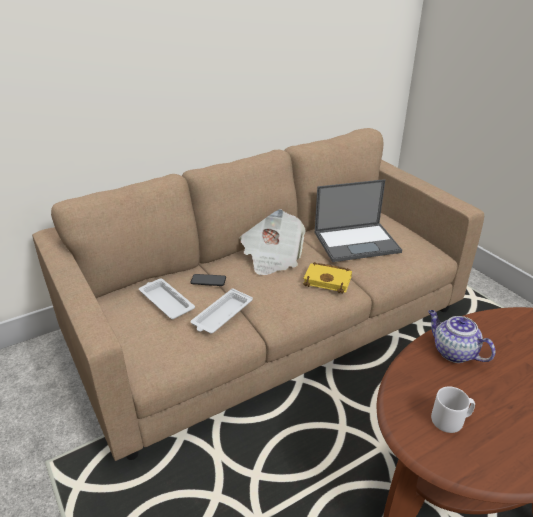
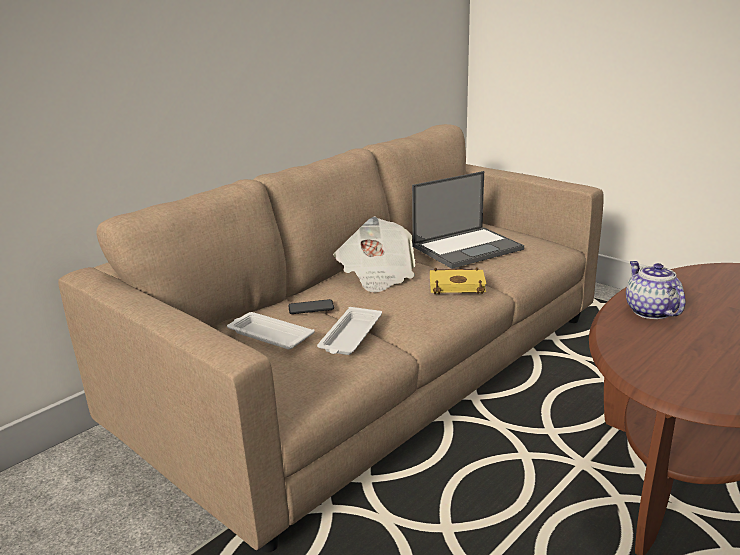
camera: 15 degrees left, 10 degrees down
teapot [428,310,496,363] -> teapot turned 45 degrees clockwise [626,261,686,319]
white mug [431,386,475,433] -> none

